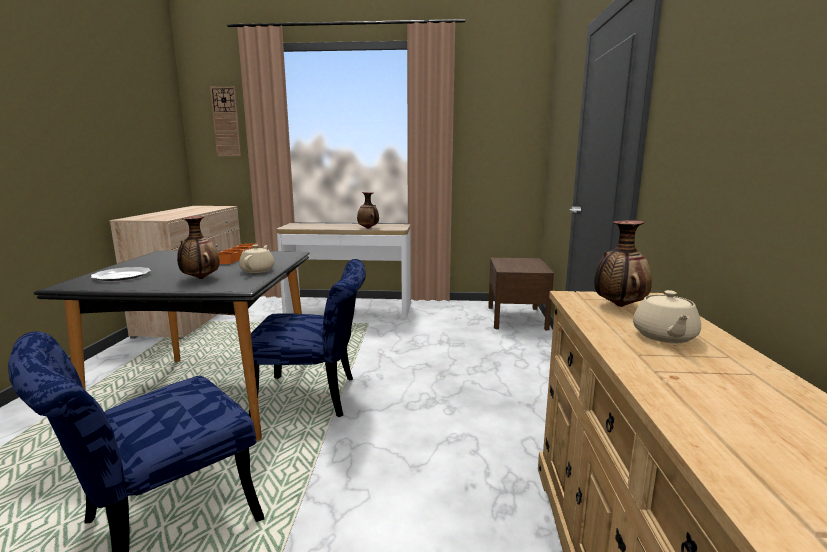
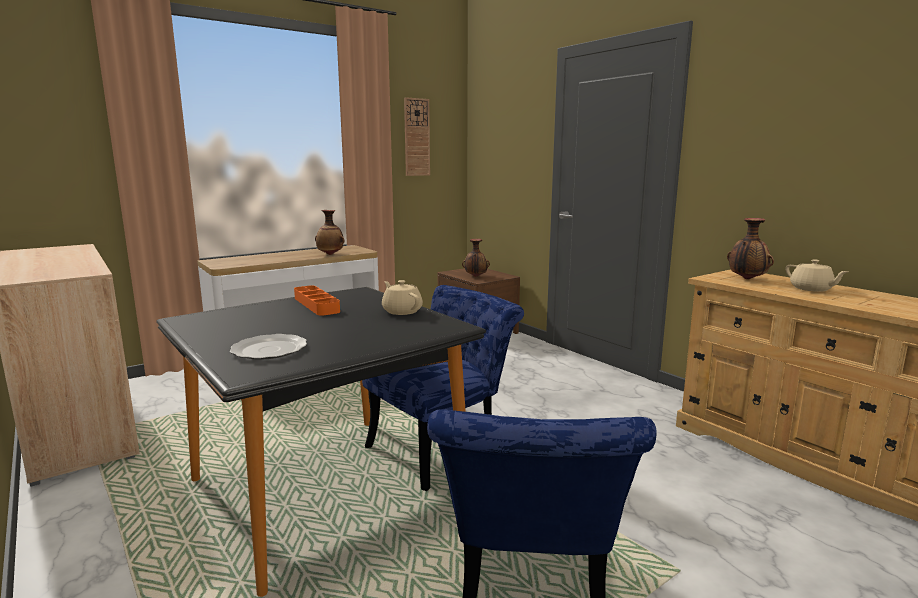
camera: 40 degrees left, 0 degrees up
vase [177,216,220,279] -> vase moved to [462,239,490,277]
wall clock [210,87,241,156] -> wall clock moved to [404,97,430,176]

